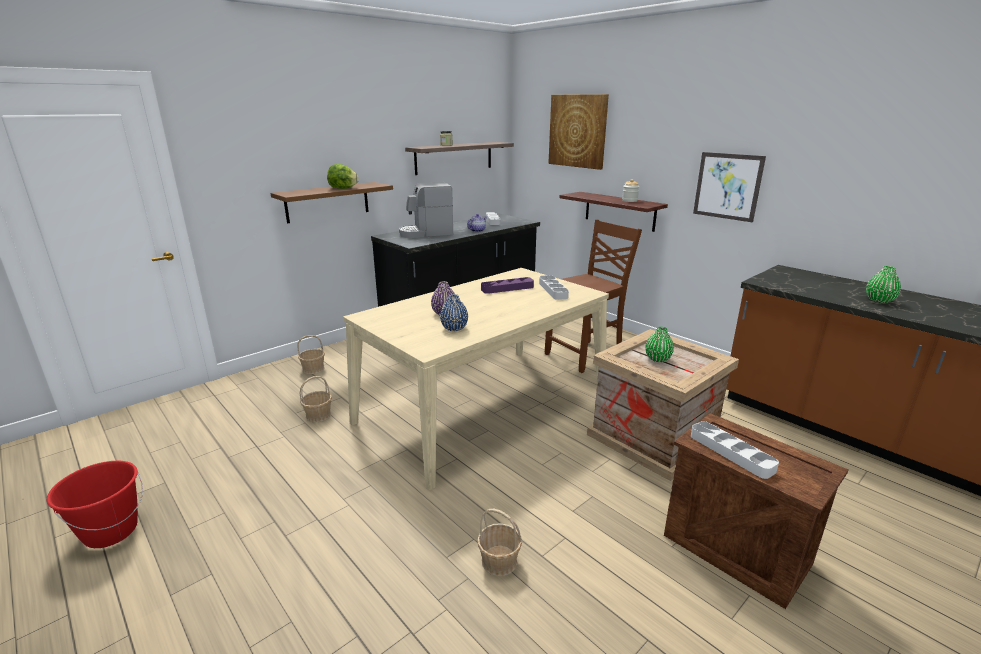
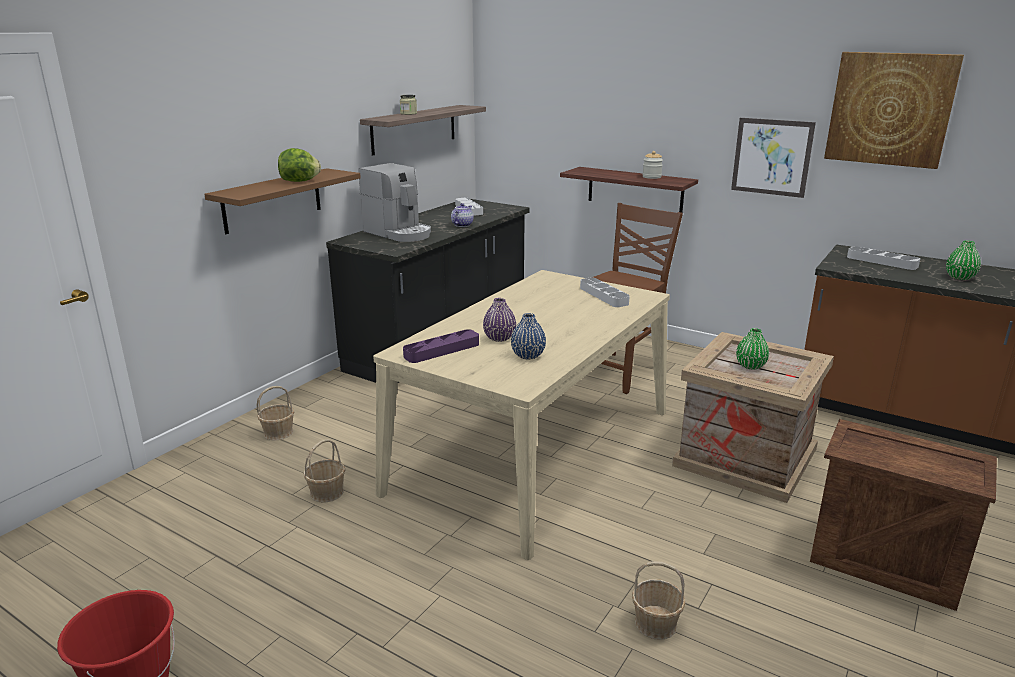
camera: 15 degrees left, 0 degrees up
coffee machine [399,182,453,238] -> coffee machine turned 105 degrees counterclockwise [358,163,431,242]
purple tray [481,277,534,294] -> purple tray moved to [403,329,479,363]
picture [548,94,609,170] -> picture moved to [824,52,964,169]
grey tray [691,421,779,479] -> grey tray moved to [847,246,920,270]

